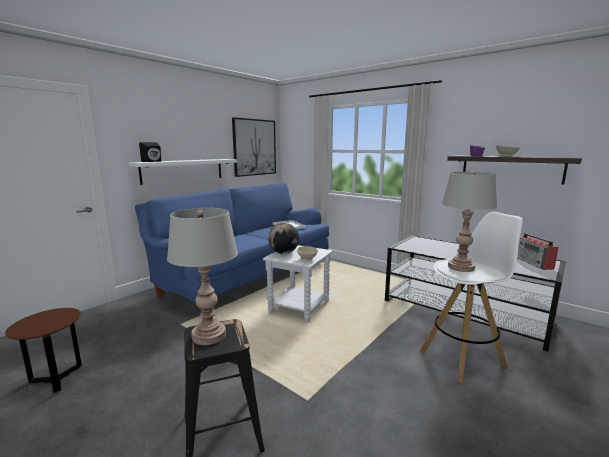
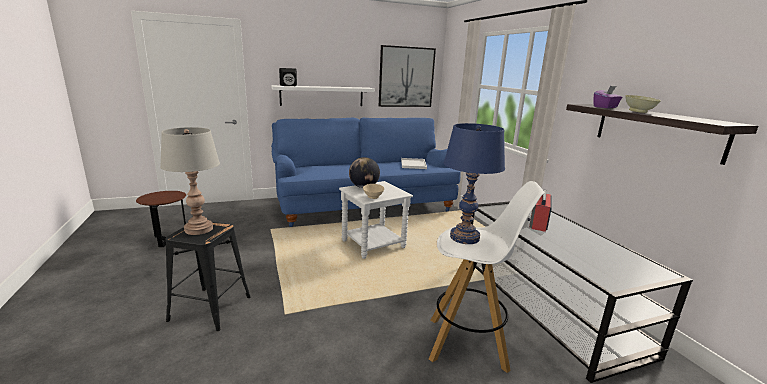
camera: 30 degrees right, 5 degrees up
grey table lamp [442,172,497,272] -> blue table lamp [444,123,505,244]
radio [517,233,559,270] -> radio moved to [527,190,552,232]

